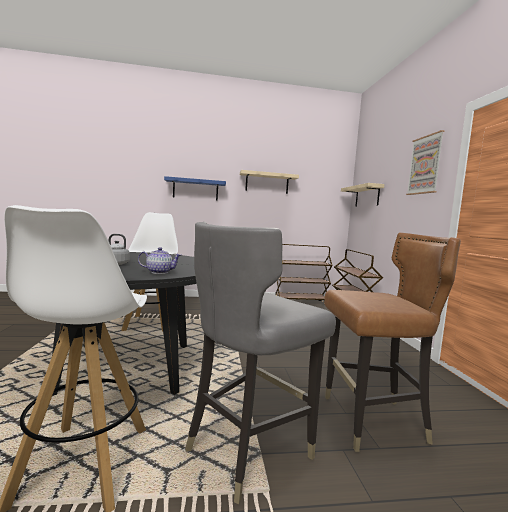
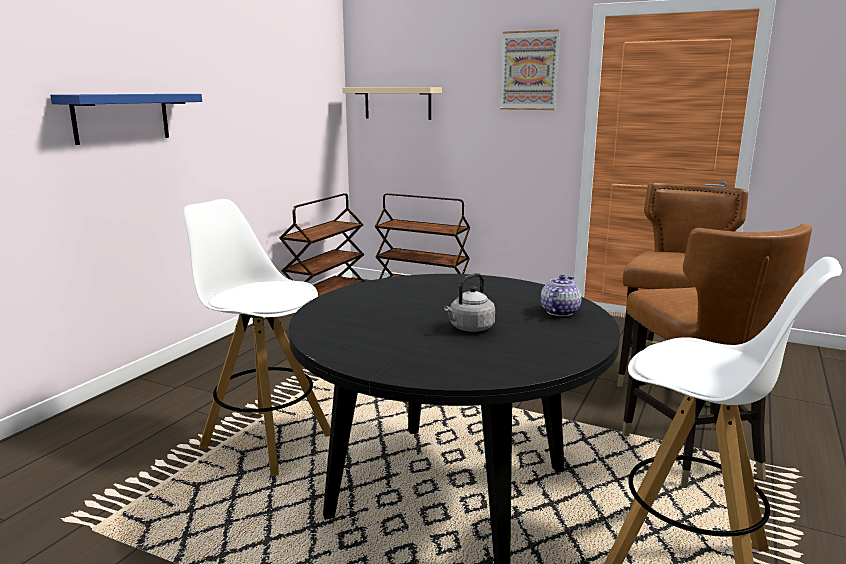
camera: 55 degrees left, 10 degrees up
grey chair [185,222,336,504] -> brown chair [622,223,812,488]
beige shelf [240,170,299,194] -> none

